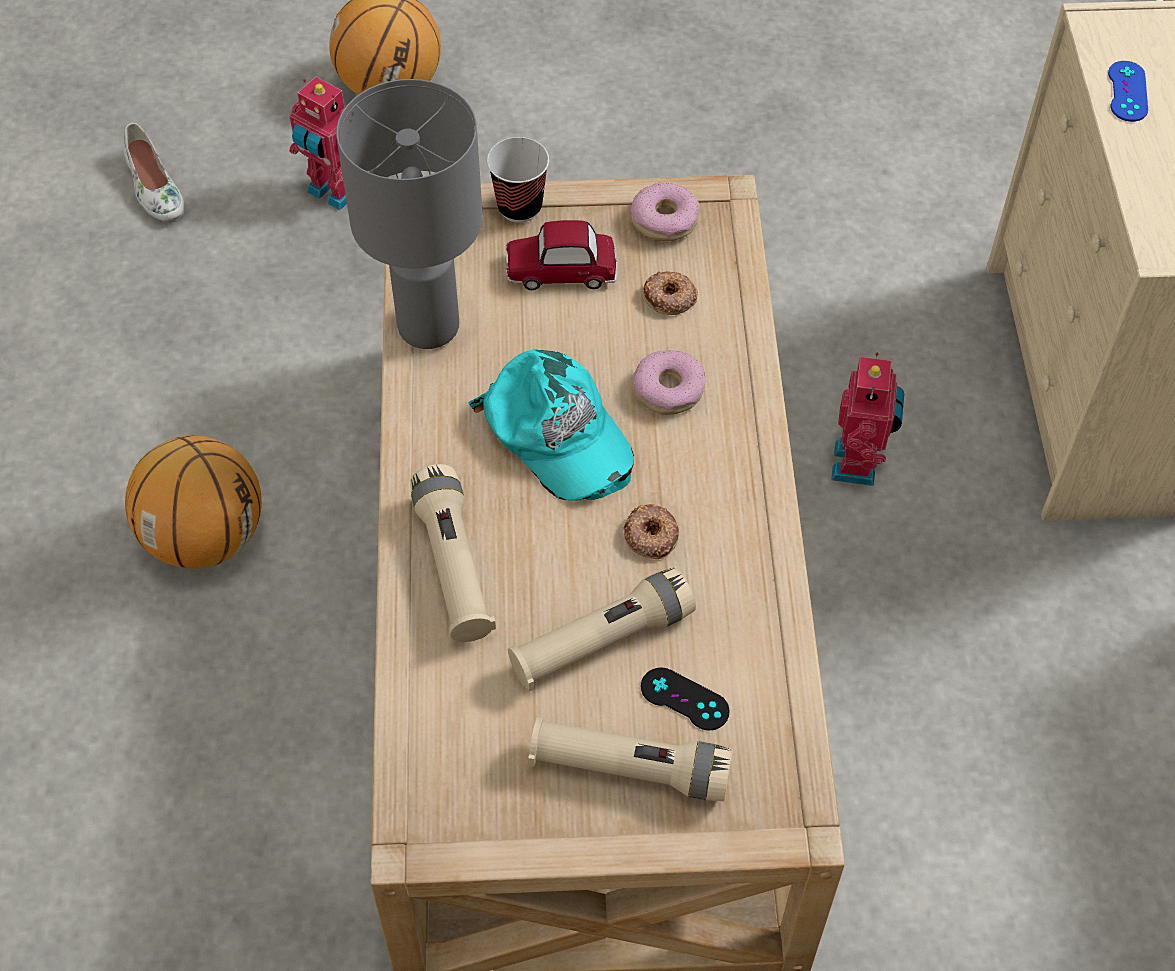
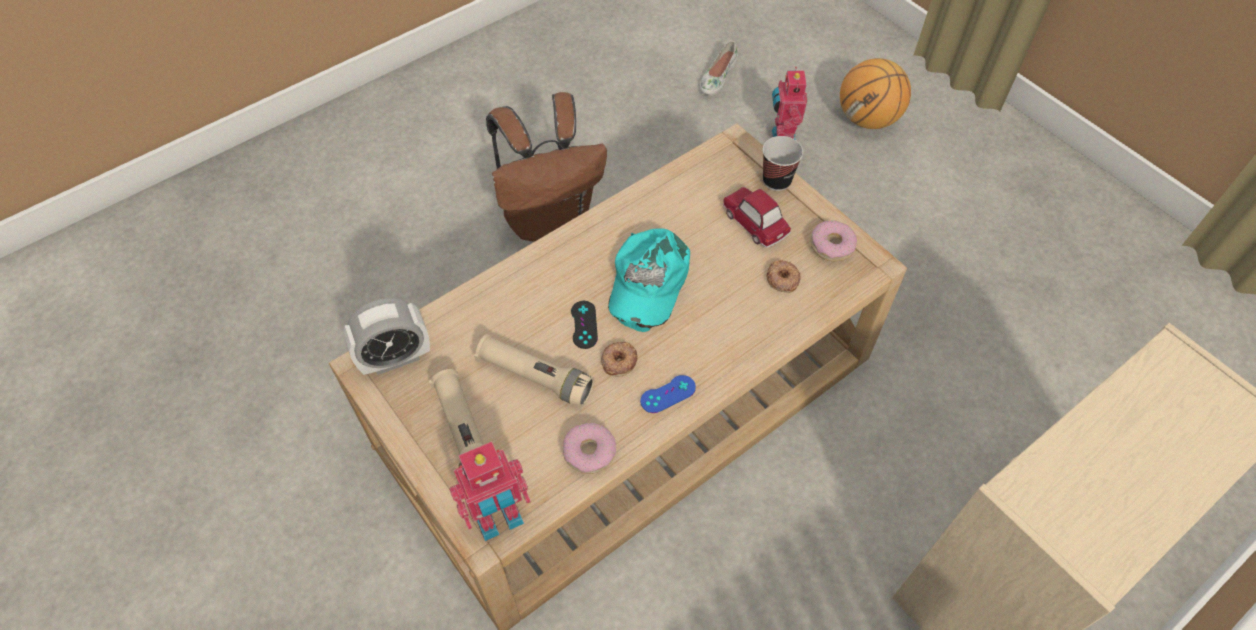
camera: 55 degrees right, 0 degrees up
basketball [125,435,262,569] -> brown backpack [486,92,607,241]
grey table lamp [336,79,483,349] -> none
beige flashlight [410,464,496,642] -> none
donut [634,350,706,415] -> donut moved to [563,423,616,474]
black game controller [641,667,730,730] -> black game controller moved to [571,301,598,349]
toy robot [831,353,904,486] -> toy robot moved to [450,441,531,541]
blue game controller [1108,61,1148,122] -> blue game controller moved to [640,375,696,413]
none -> alarm clock [343,298,430,375]

